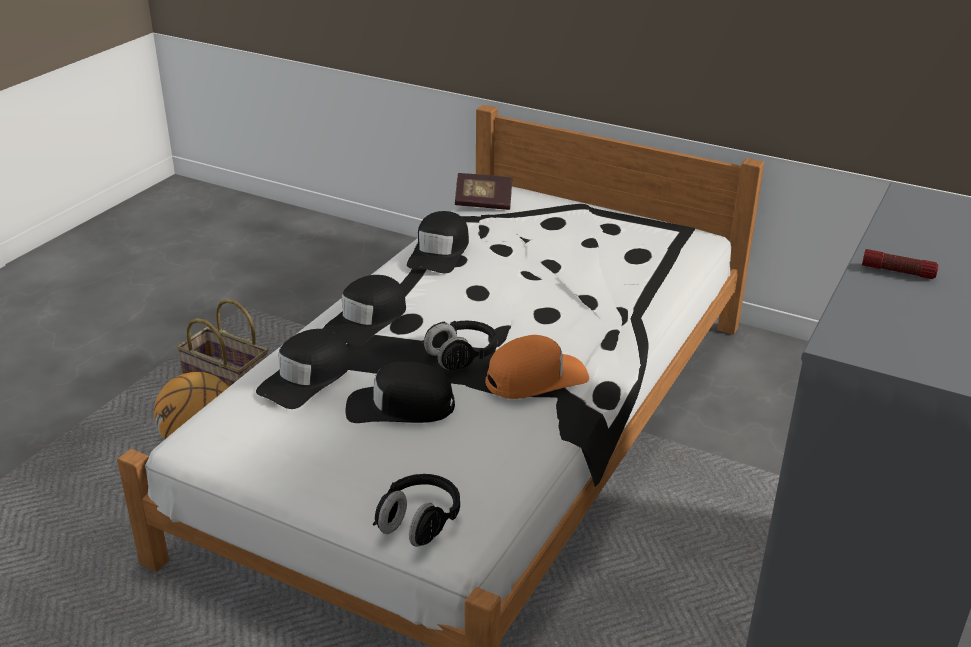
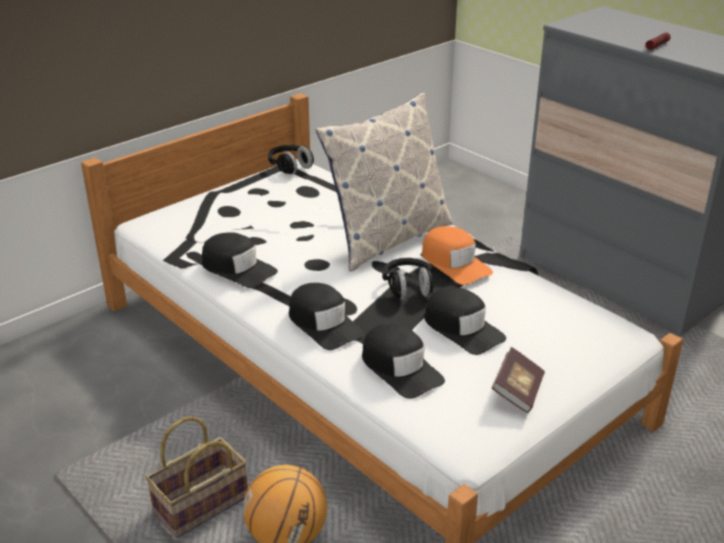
camera: 70 degrees left, 0 degrees up
black cap [345,362,455,423] -> black cap turned 60 degrees counterclockwise [424,287,506,355]
black headphones [373,474,460,547] -> black headphones moved to [268,145,314,174]
book [455,173,512,210] -> book moved to [492,347,545,413]
orange cap [485,335,589,399] -> orange cap turned 150 degrees clockwise [422,226,493,285]
none -> pillow [315,93,453,272]

